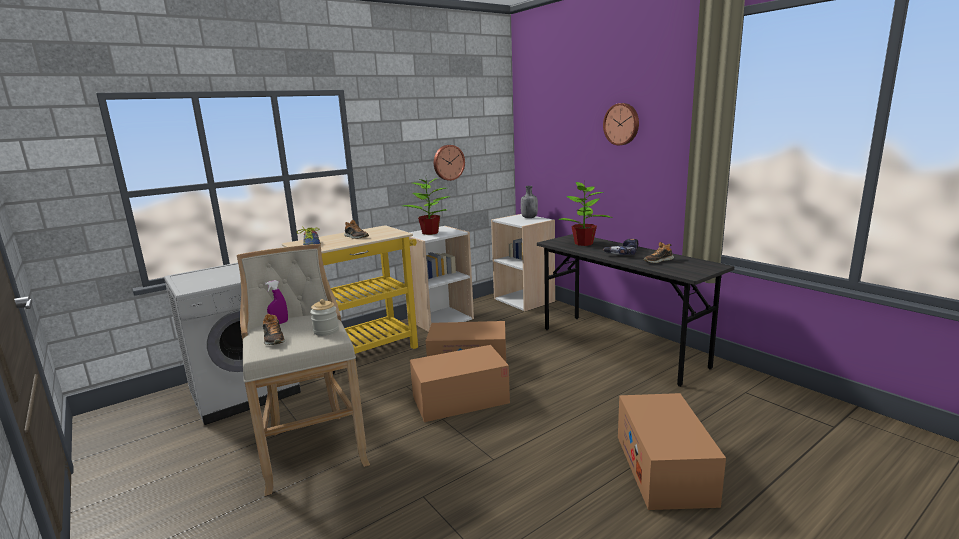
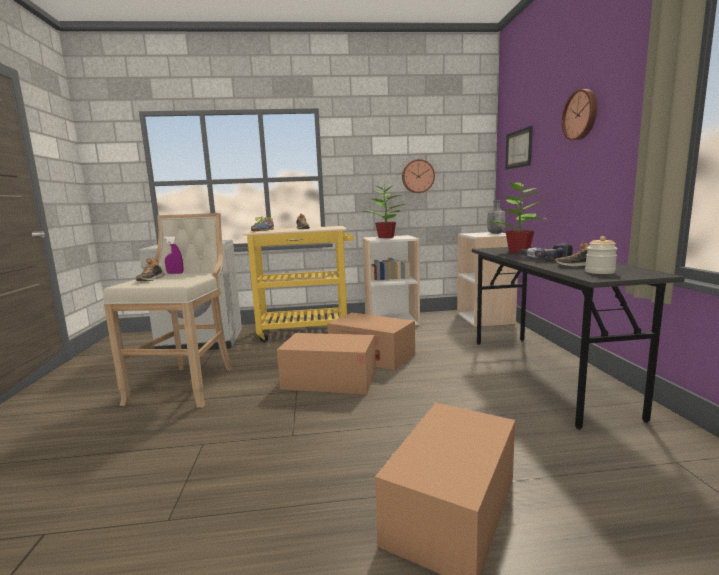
camera: 30 degrees right, 5 degrees down
jar [310,299,339,336] -> jar moved to [585,236,618,274]
none -> picture [505,126,533,170]

